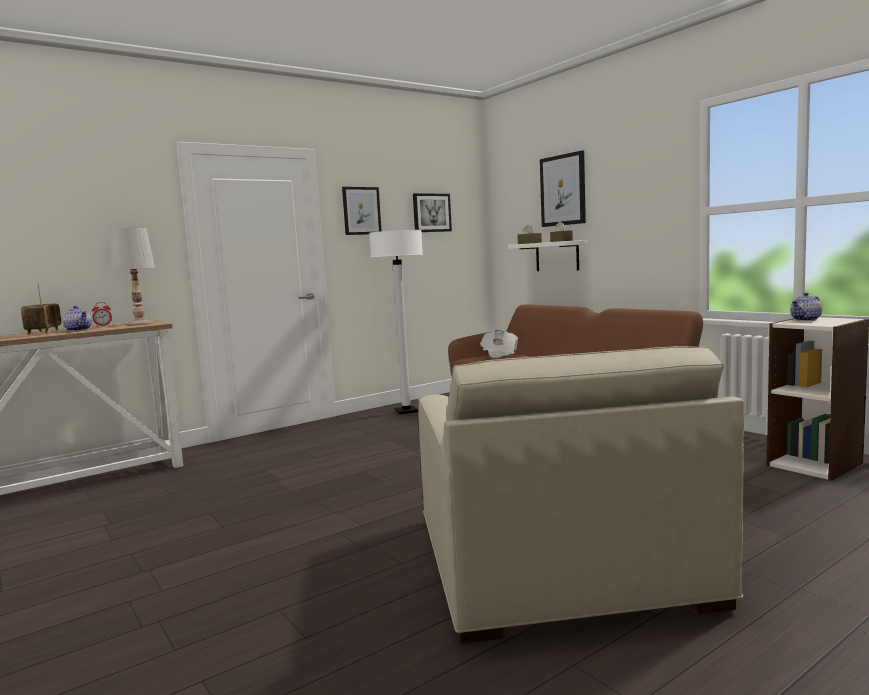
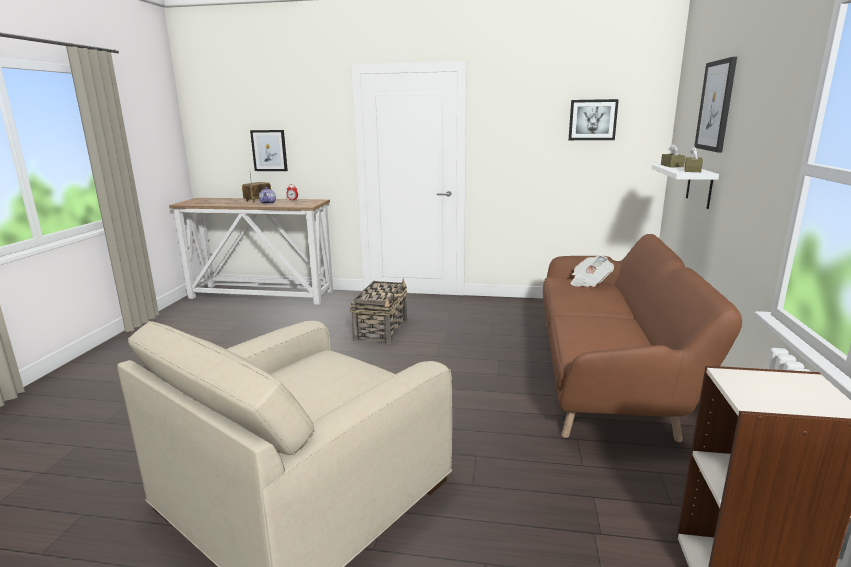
camera: 45 degrees right, 10 degrees up
white table lamp [110,227,155,325] -> none
picture [342,187,381,235] -> picture moved to [250,130,288,171]
white floor lamp [369,230,423,414] -> none
teapot [790,293,822,321] -> none
none -> basket [350,278,407,344]

